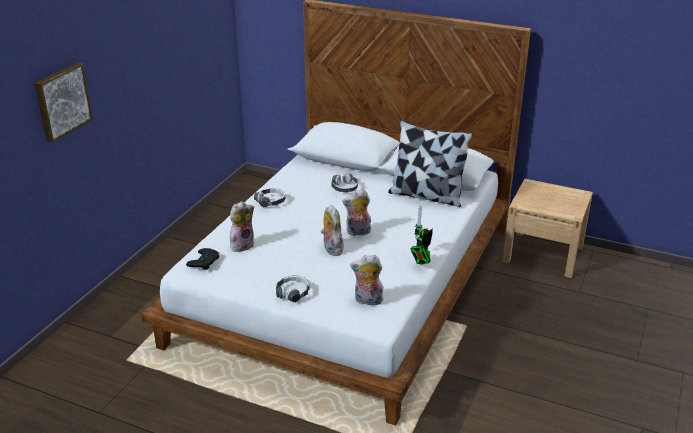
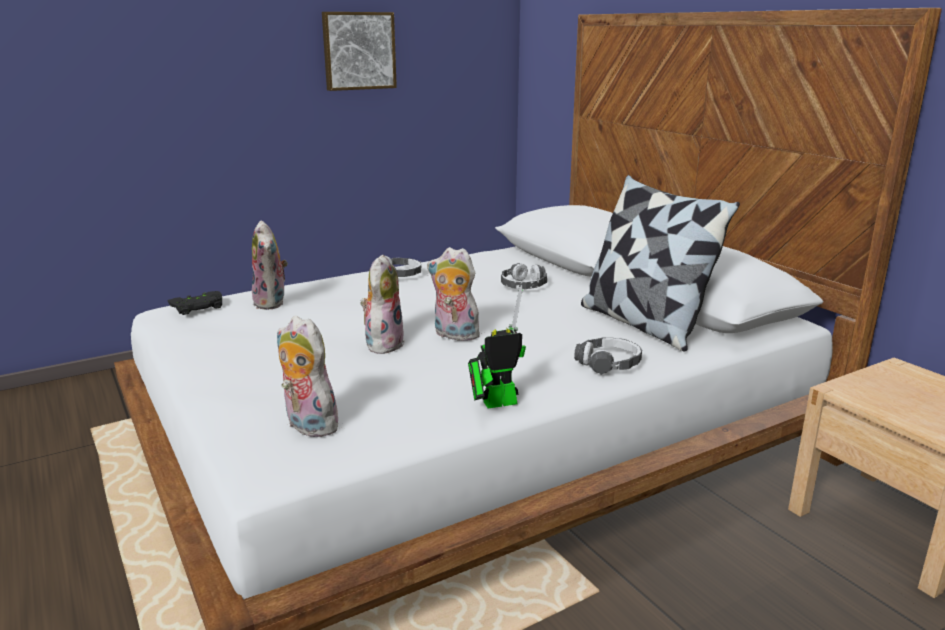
camera: 35 degrees right, 10 degrees down
picture [34,62,93,142] -> picture moved to [322,12,397,91]
plush toy [230,201,254,252] -> plush toy turned 75 degrees clockwise [252,220,288,310]
headphones [276,275,310,302] -> headphones moved to [574,338,642,375]

